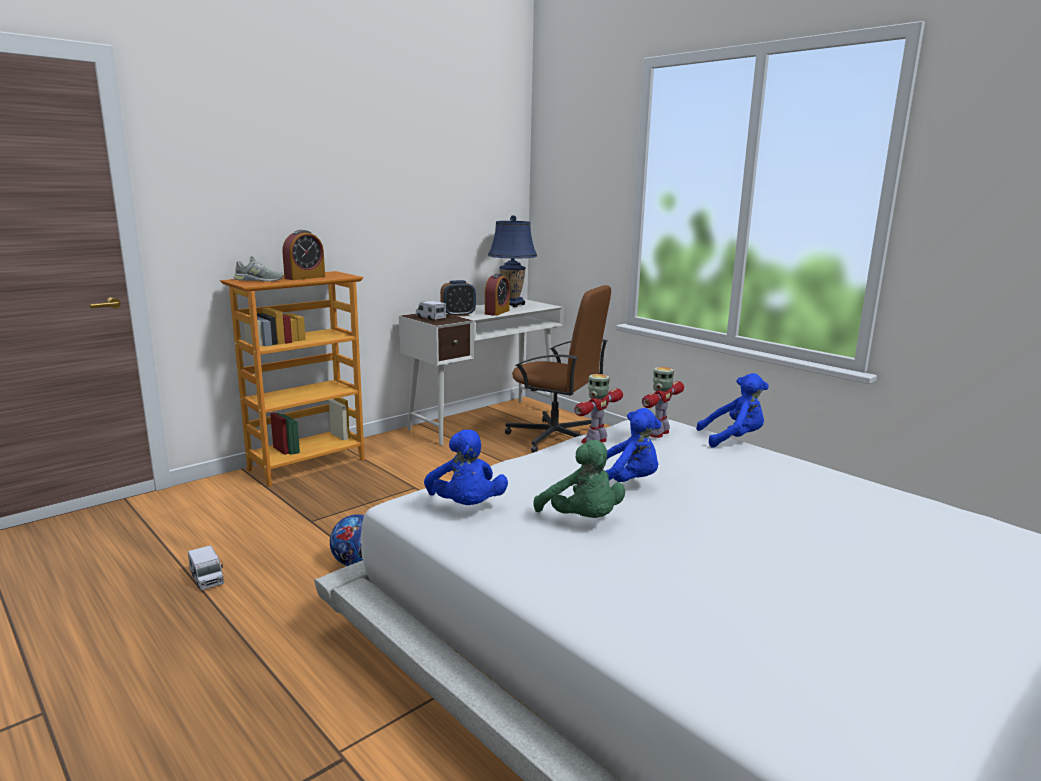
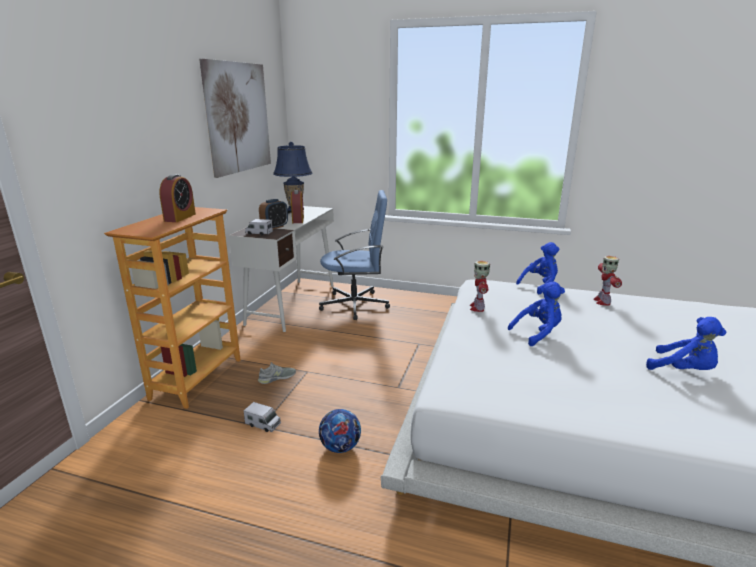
camera: 30 degrees left, 5 degrees up
toy truck [188,545,224,590] -> toy truck moved to [244,402,281,432]
grey shoe [233,256,283,281] -> grey shoe moved to [258,362,296,384]
blue plush toy [424,429,508,505] -> blue plush toy moved to [646,317,726,370]
brown office chair [505,285,611,452] -> blue office chair [319,190,390,320]
green plush toy [533,440,625,518] -> none
toy robot [642,367,684,438] -> toy robot moved to [593,256,622,306]
none -> picture [199,59,271,178]

